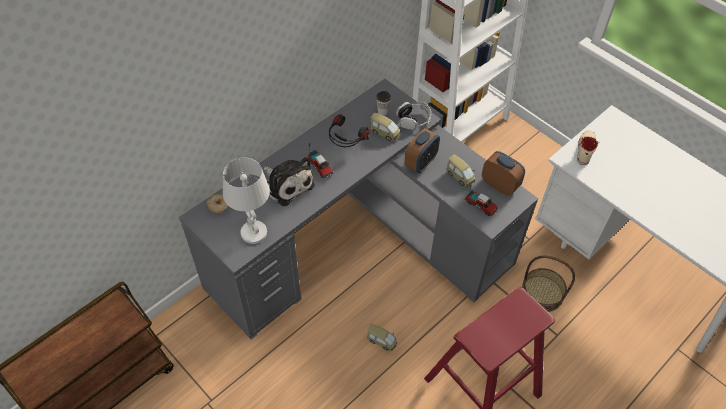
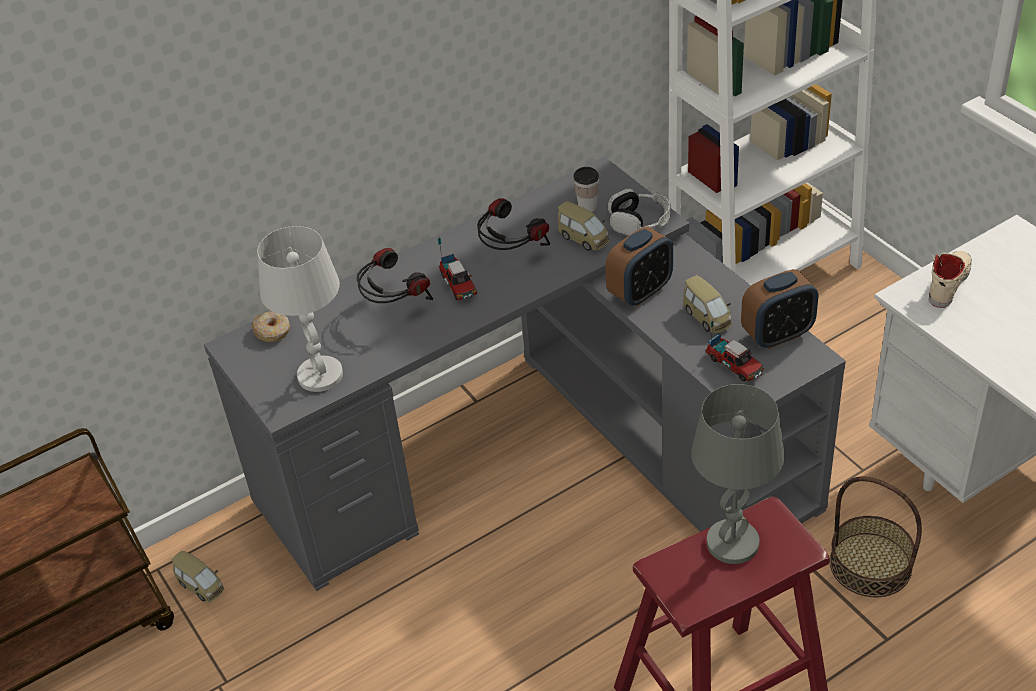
camera: 15 degrees right, 10 degrees down
plush toy [263,157,315,206] -> headphones [356,248,433,303]
toy car [367,324,397,351] -> toy car moved to [172,551,224,602]
alarm clock [482,151,525,196] -> alarm clock turned 105 degrees clockwise [741,269,818,349]
none -> grey table lamp [691,384,784,564]

